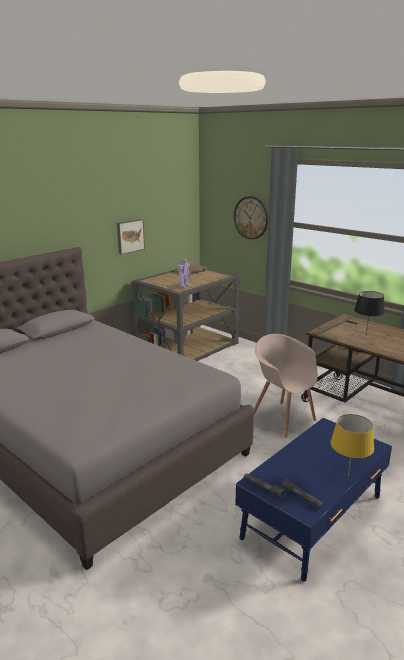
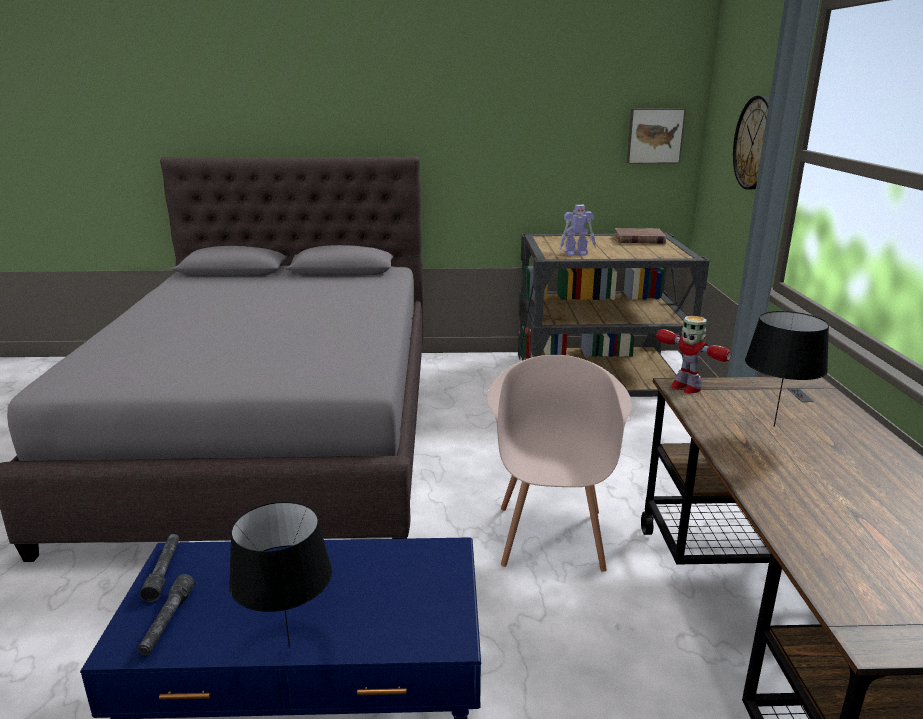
camera: 45 degrees right, 0 degrees up
picture [117,219,145,254] -> picture moved to [627,108,686,164]
yellow table lamp [330,414,374,476] -> black table lamp [229,501,332,648]
none -> toy robot [656,316,732,393]

